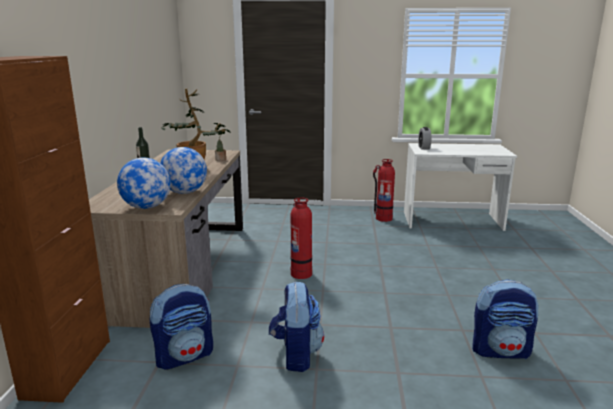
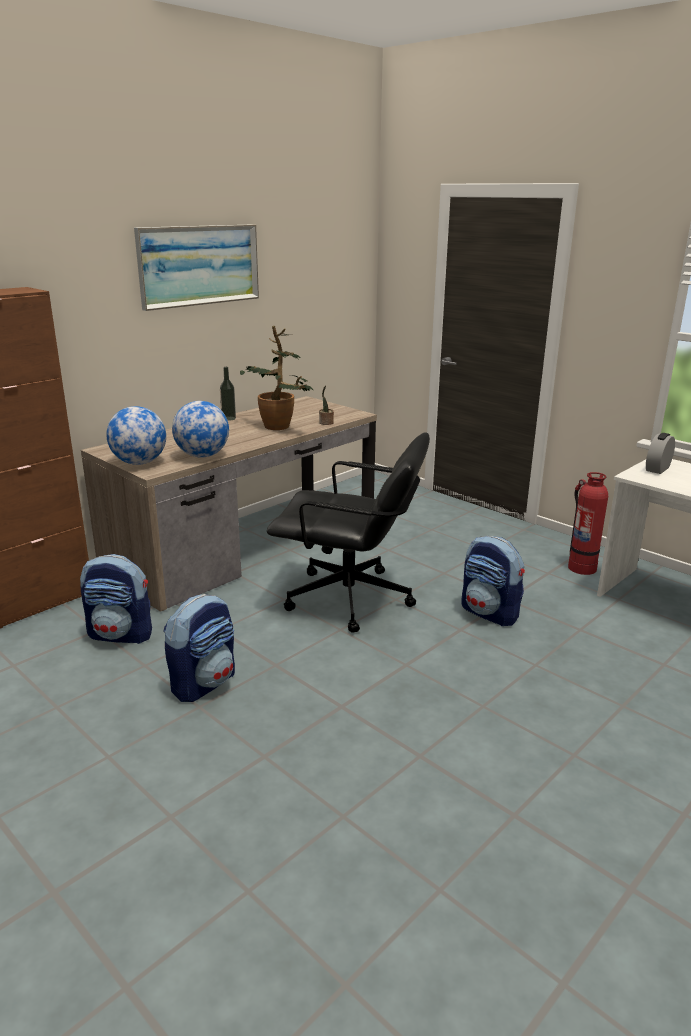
camera: 40 degrees right, 5 degrees up
fire extinguisher [290,198,312,279] -> black office chair [267,432,430,633]
backpack [473,280,538,359] -> backpack moved to [461,536,525,626]
none -> picture [134,224,259,311]

